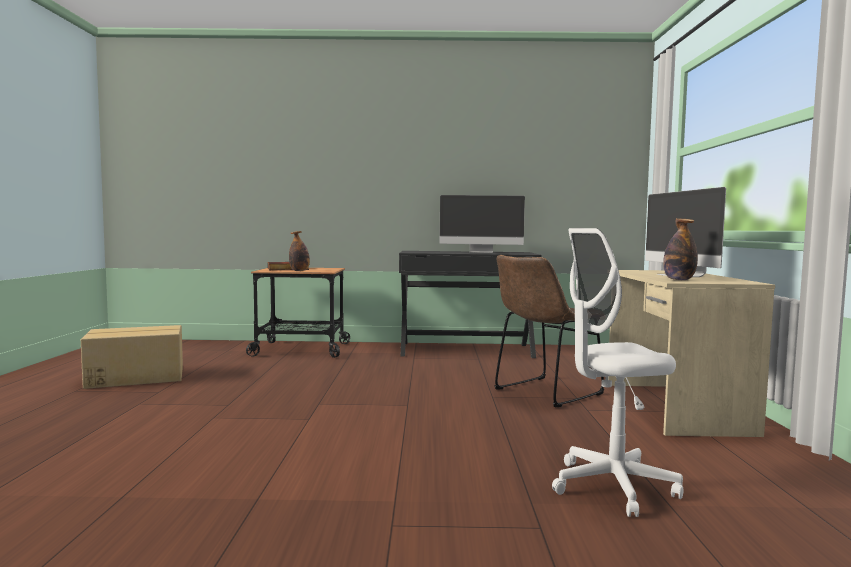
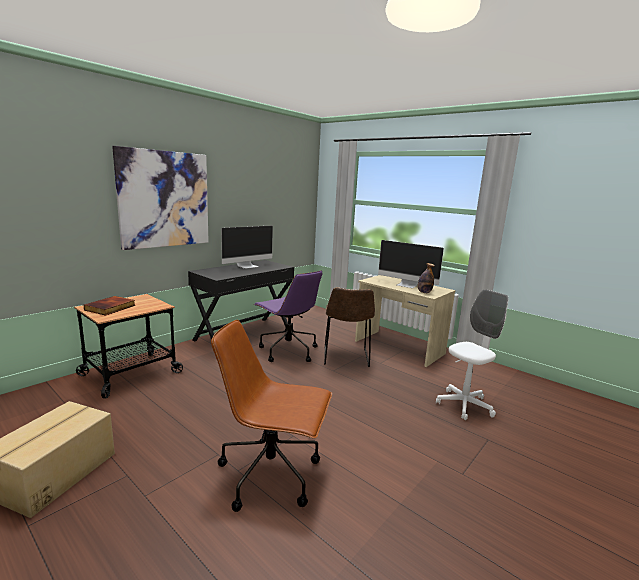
camera: 50 degrees left, 10 degrees up
bottle [289,231,310,271] -> none
white office chair [552,228,683,517] -> white office chair turned 150 degrees counterclockwise [436,289,509,420]
none -> picture [112,146,209,250]
none -> brown office chair [211,320,332,512]
none -> purple office chair [254,270,322,362]

